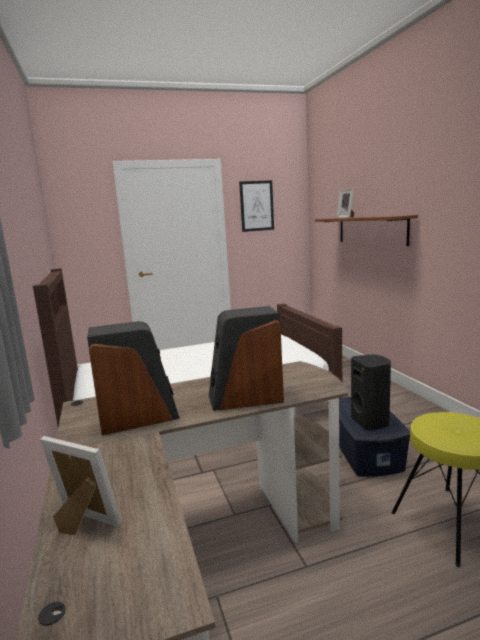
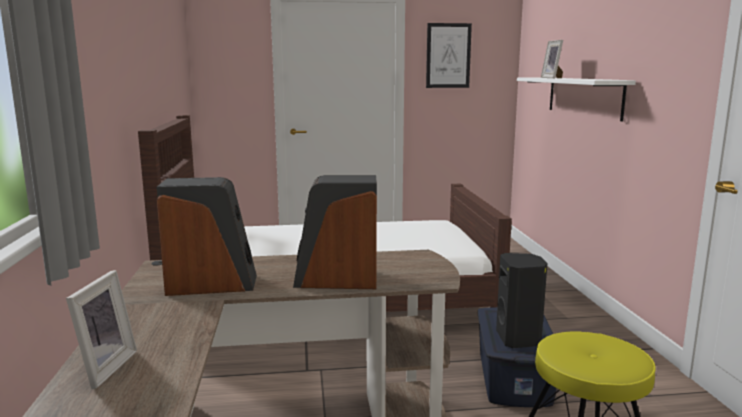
camera: 10 degrees right, 0 degrees up
picture frame [40,436,121,535] -> picture frame turned 60 degrees clockwise [66,270,137,389]
brown shelf [315,215,418,246] -> white shelf [517,78,636,121]

